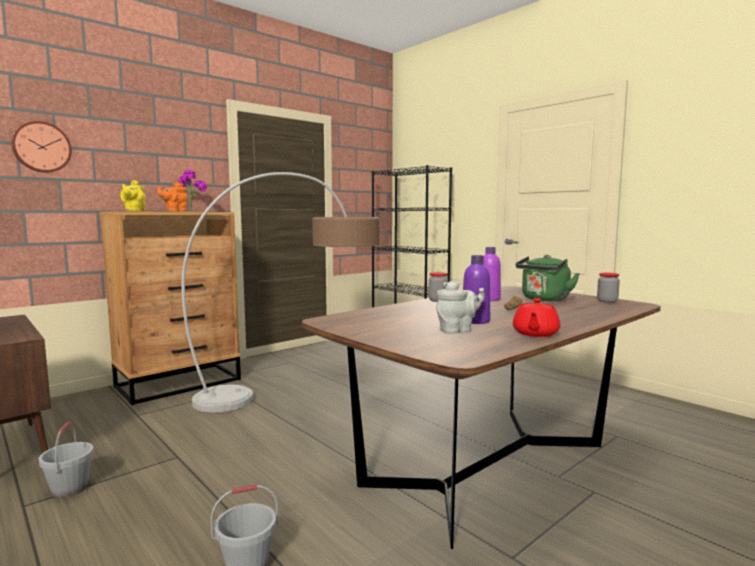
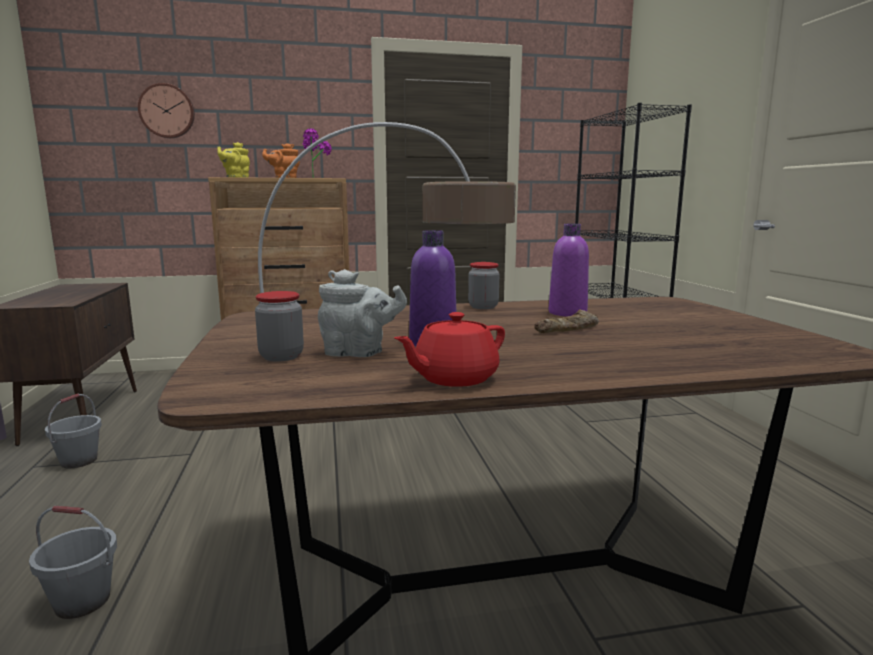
camera: 30 degrees right, 5 degrees up
green kettle [516,255,580,301] -> none
jar [597,273,620,303] -> jar moved to [255,291,304,362]

